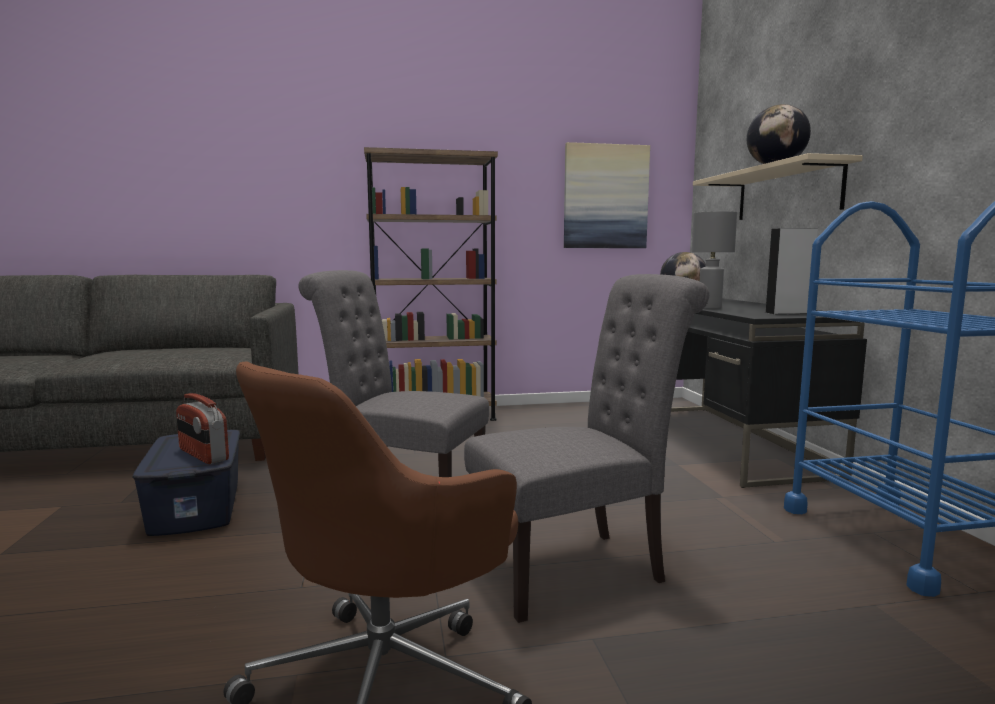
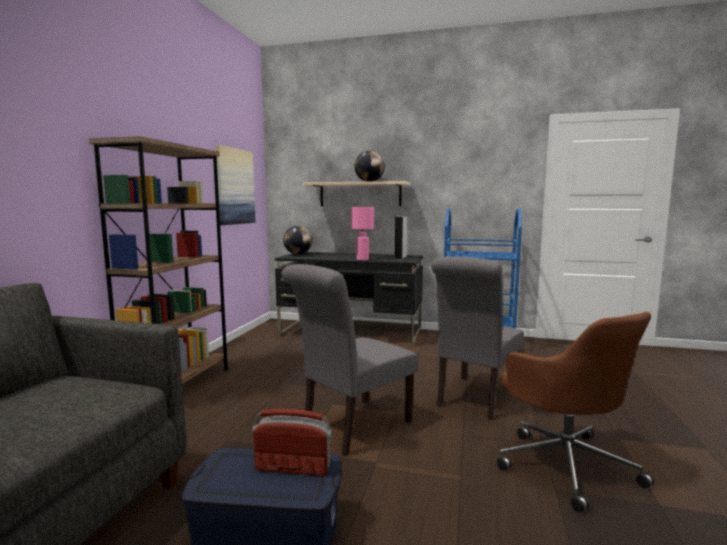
camera: 65 degrees left, 0 degrees up
radio [176,393,229,464] -> radio turned 150 degrees counterclockwise [252,409,332,476]
grey chair [464,274,709,623] -> grey chair turned 150 degrees counterclockwise [432,256,524,420]
grey table lamp [692,211,737,309] -> pink table lamp [351,207,374,260]

